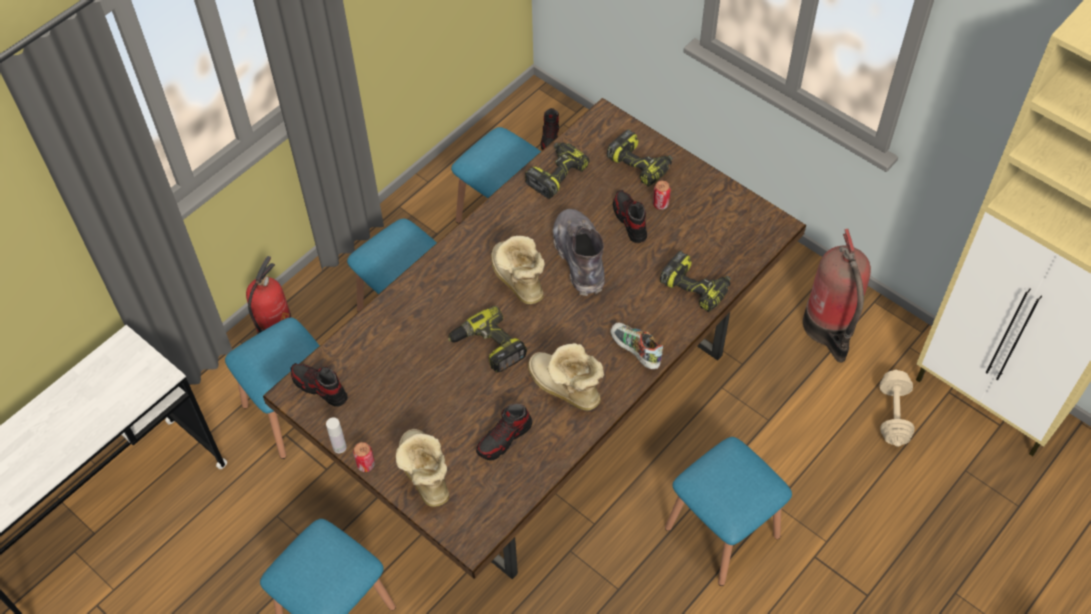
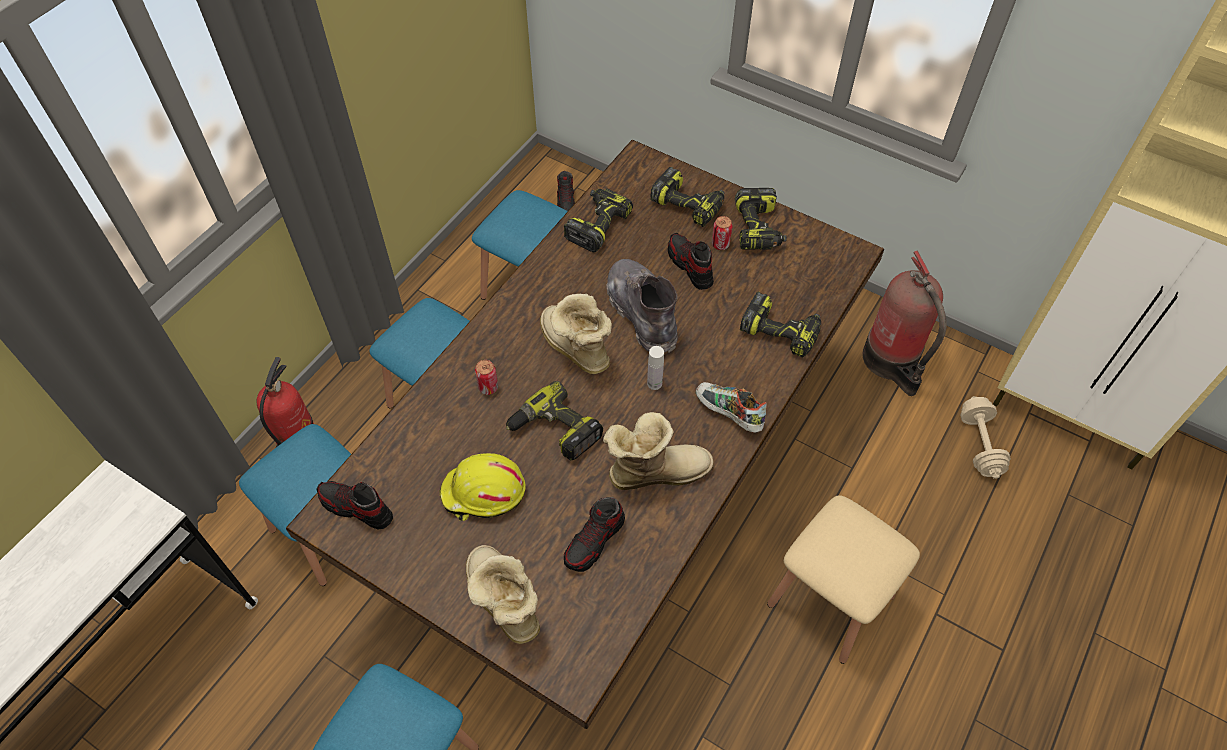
camera: 10 degrees left, 0 degrees up
white bottle [326,417,347,453] -> white bottle moved to [647,346,664,390]
can [353,442,375,472] -> can moved to [475,360,498,395]
boot [528,343,604,411] -> boot turned 135 degrees clockwise [603,412,714,490]
blue stool [665,437,792,586] -> beige stool [767,495,920,664]
none -> yellow hard hat [439,453,526,521]
none -> power drill [735,188,787,250]

